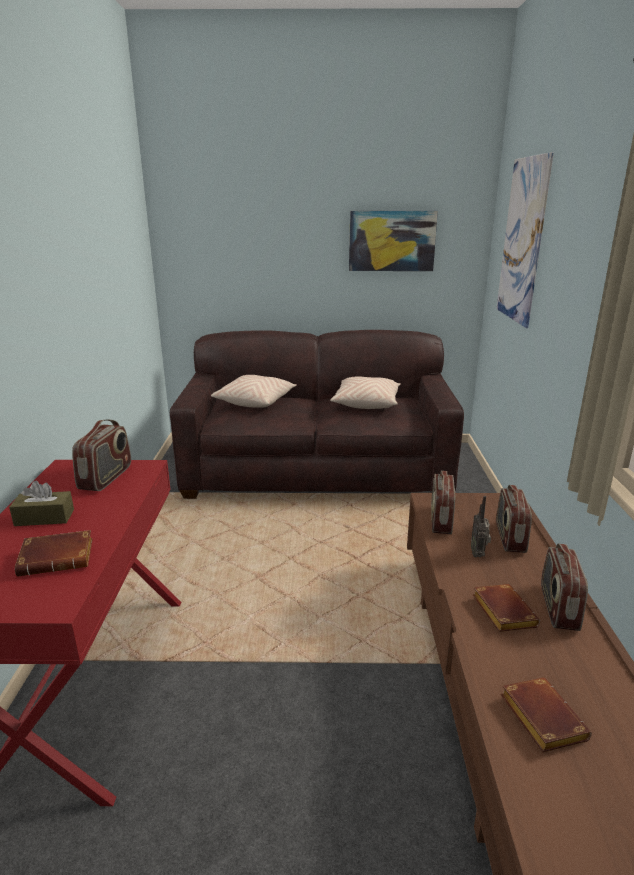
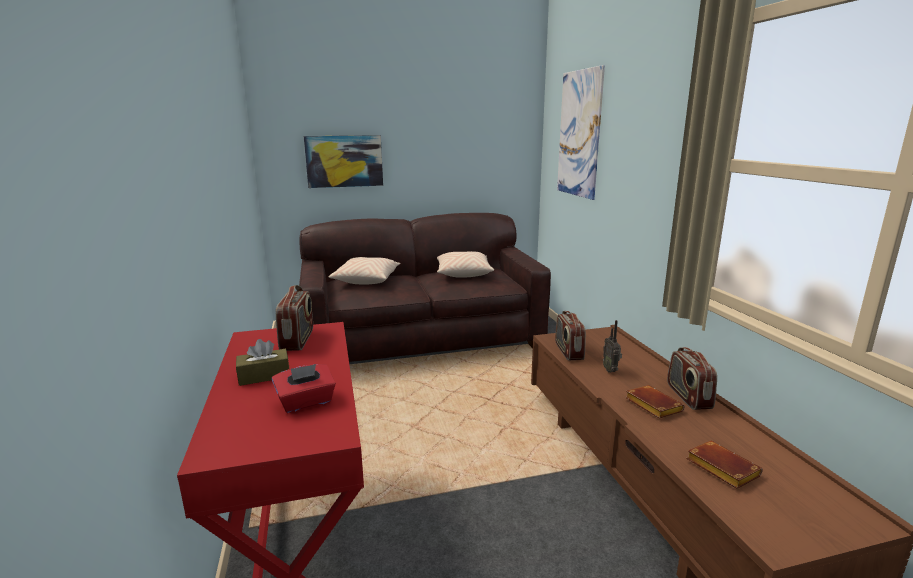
camera: 15 degrees left, 5 degrees down
brown book [15,530,93,577] -> red tissue box [272,364,336,413]
picture [349,211,438,271] -> picture moved to [304,135,383,188]
radio [496,485,532,553] -> none

